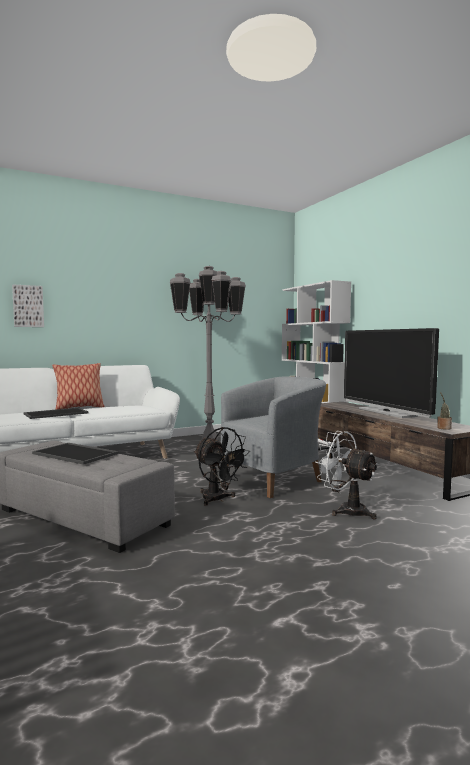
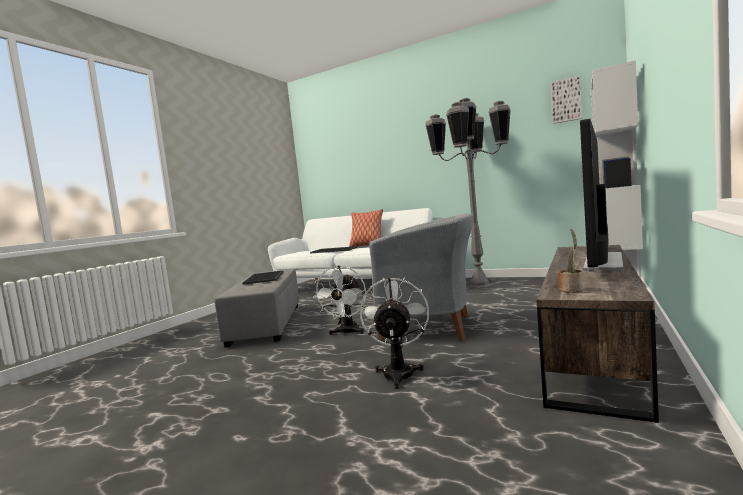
camera: 55 degrees right, 0 degrees up
picture [12,284,44,327] -> picture moved to [550,75,583,124]
black fan [194,427,250,506] -> white fan [313,265,366,335]

